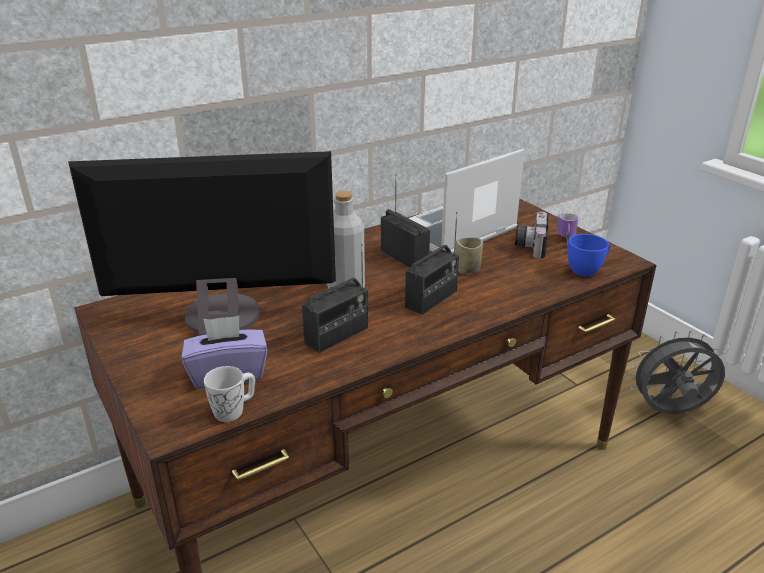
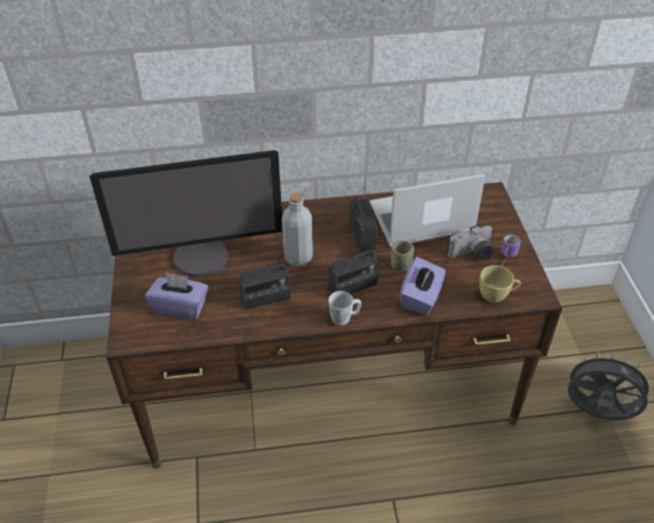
camera: 25 degrees right, 15 degrees up
monitor [68,151,336,336] -> monitor turned 150 degrees clockwise [89,150,283,277]
white mug [204,366,255,422] -> white mug moved to [328,291,361,326]
camera [515,212,549,258] -> camera turned 150 degrees counterclockwise [447,225,493,260]
blue cup [568,234,610,276] -> yellow cup [479,265,521,303]
none -> purple tissue box [400,257,446,315]

